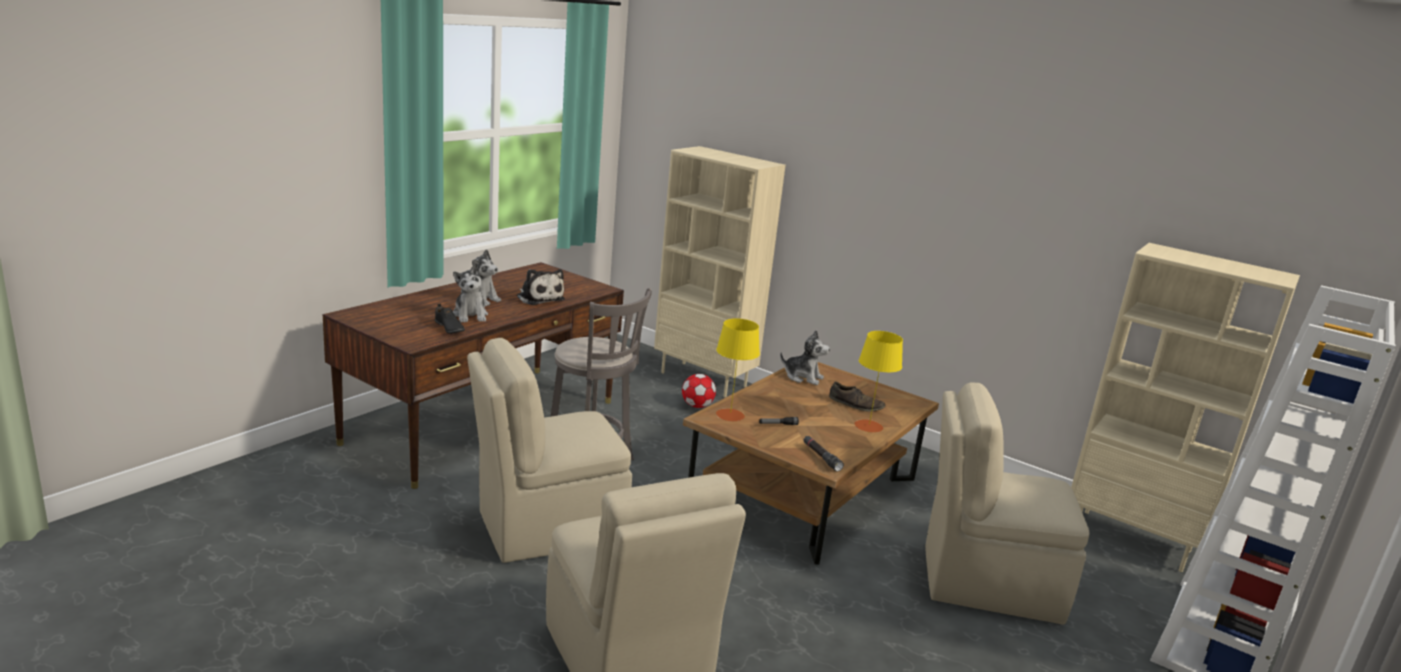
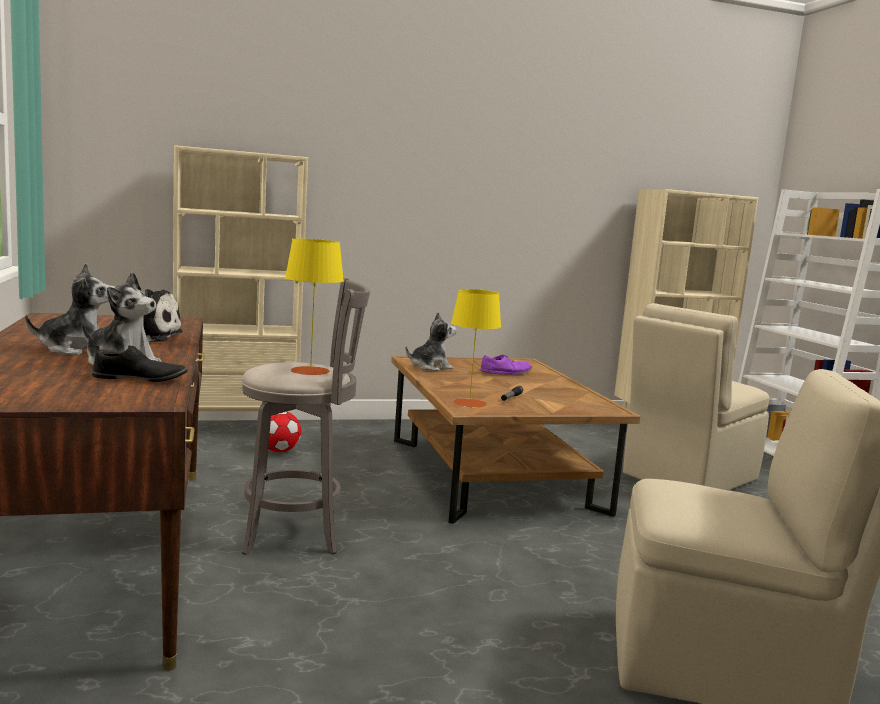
camera: 50 degrees left, 10 degrees down
beige chair [467,338,632,563] -> none
black flashlight [804,436,844,472] -> none
brown shoe [829,382,885,411] -> purple shoe [481,355,532,375]
yellow table lamp [855,331,903,433] -> yellow table lamp moved to [285,239,344,375]

